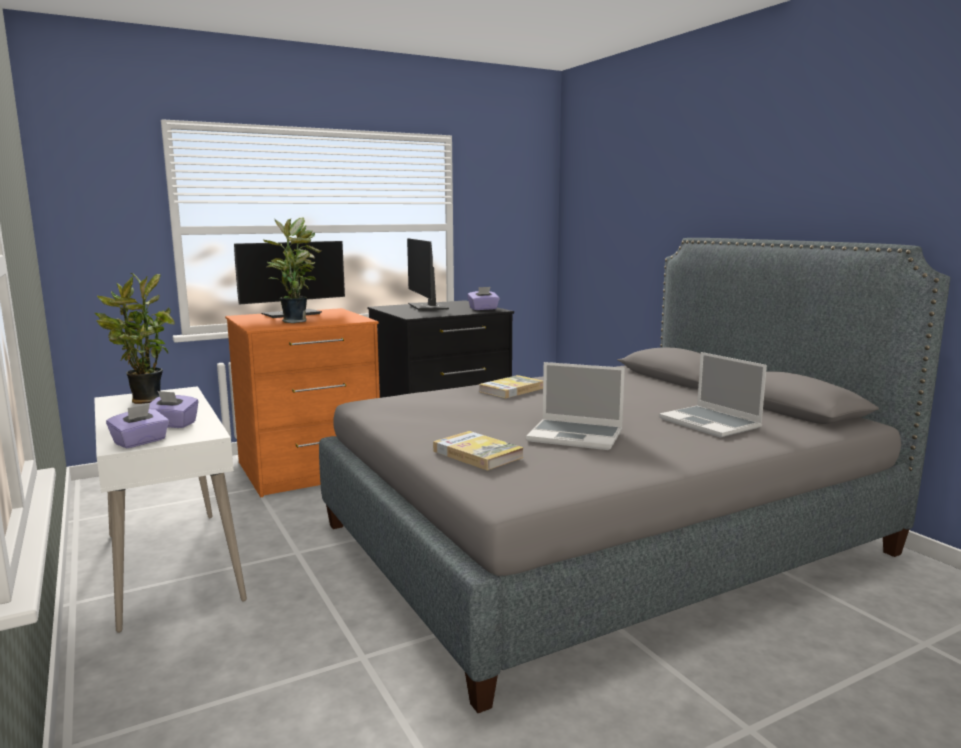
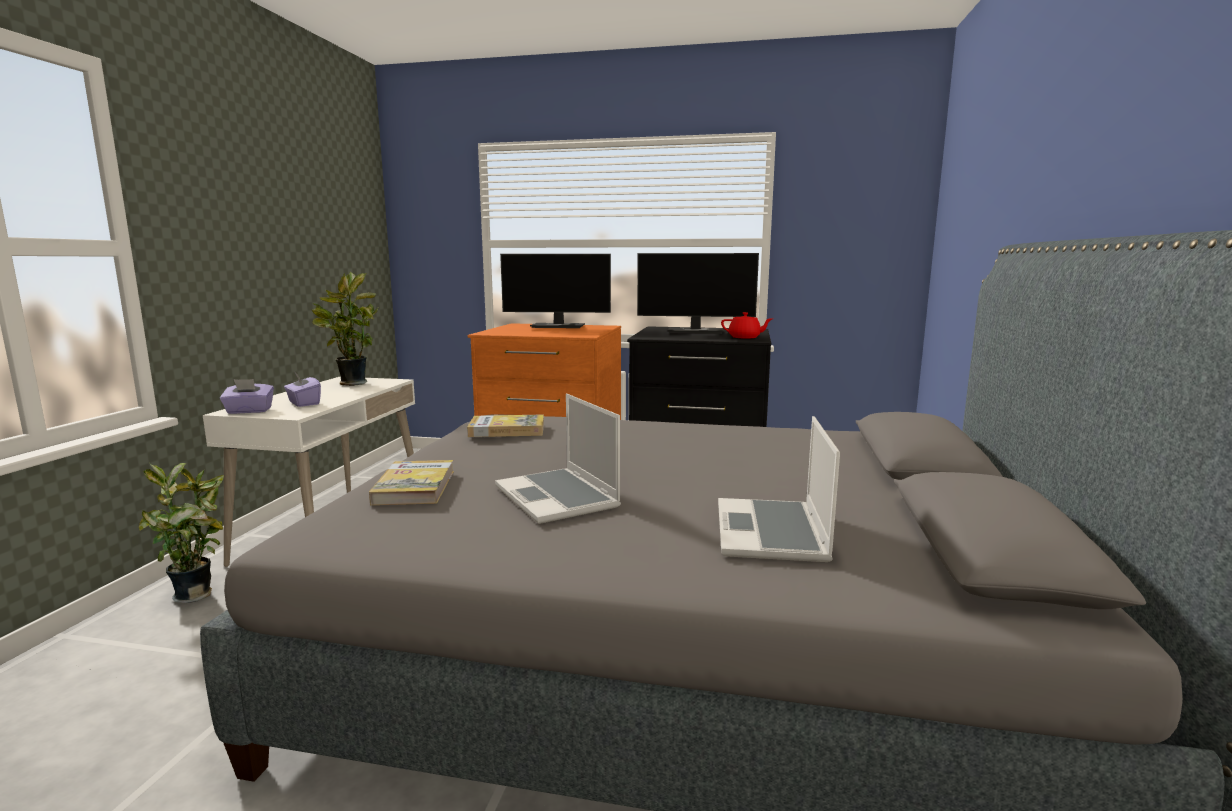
camera: 40 degrees right, 0 degrees up
potted plant [263,218,321,323] -> potted plant moved to [139,463,224,603]
monitor [407,238,449,311] -> monitor turned 105 degrees counterclockwise [637,253,759,334]
purple tissue box [467,287,500,310] -> red teapot [721,312,772,339]
book [479,375,543,398] -> book moved to [467,414,544,437]

